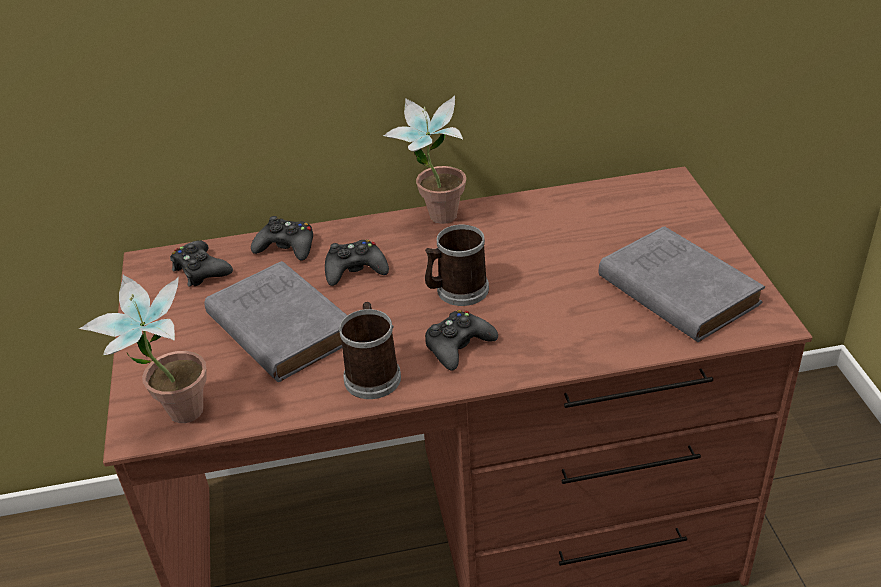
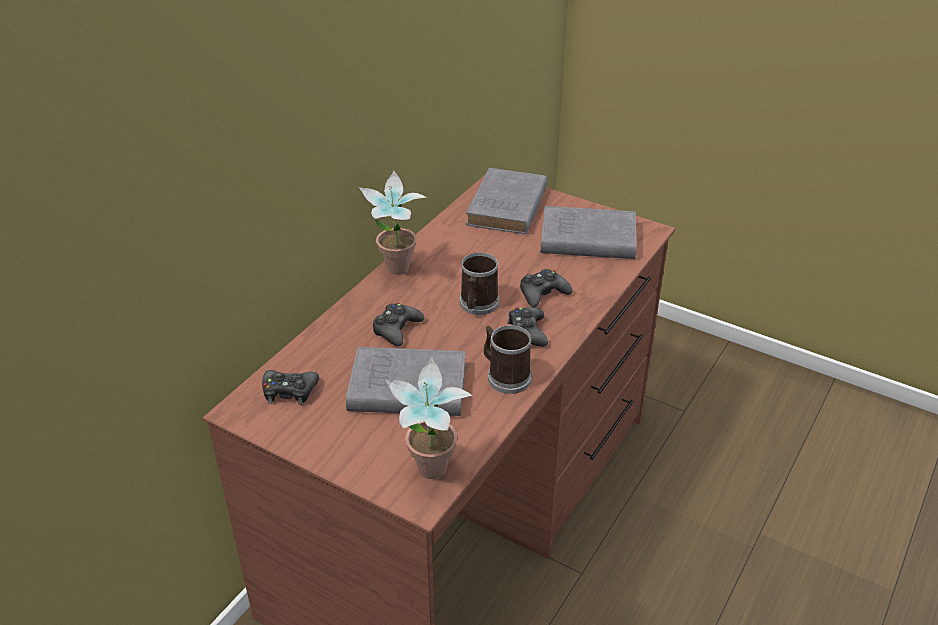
camera: 50 degrees left, 0 degrees up
black game controller [251,216,313,261] -> black game controller moved to [520,269,572,308]
none -> grey book [465,168,547,235]

